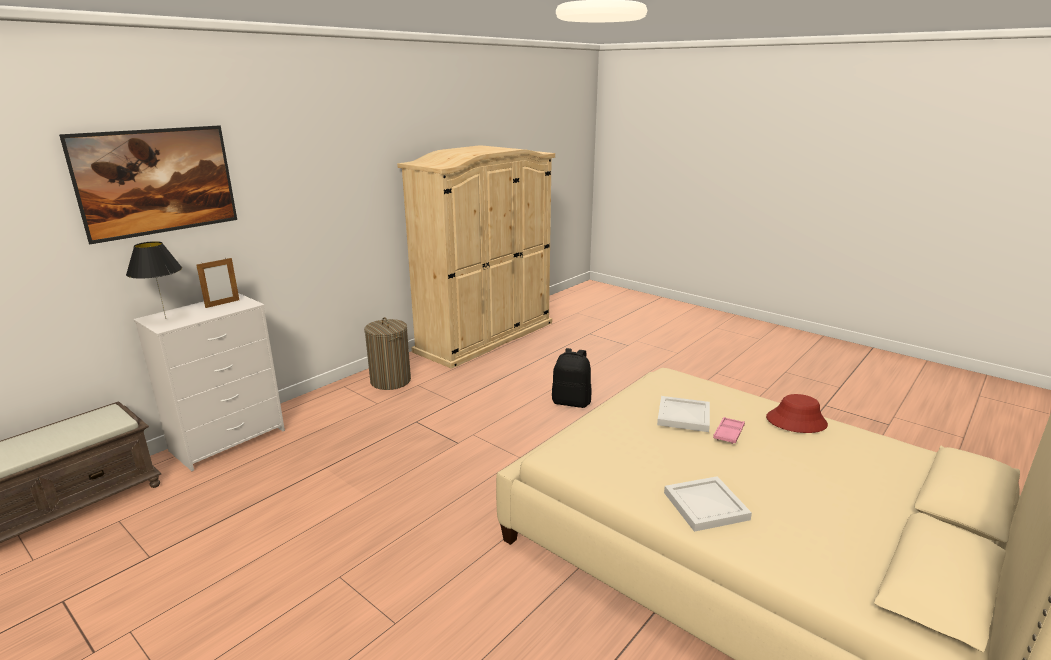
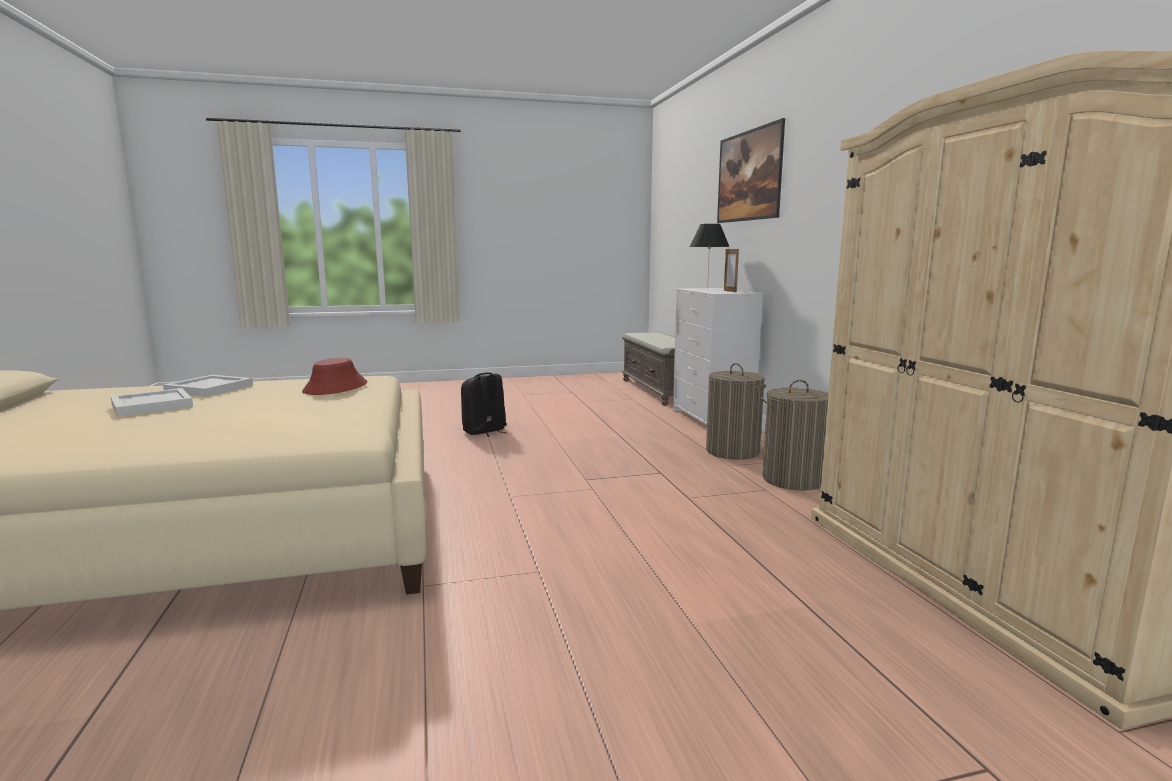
camera: 125 degrees right, 10 degrees down
black backpack [552,348,591,408] -> black backpack moved to [461,373,507,437]
white tray [657,396,710,432] -> white tray moved to [111,388,193,417]
pink tray [713,417,745,444] -> none
red hat [766,394,828,433] -> red hat moved to [302,358,367,395]
none -> laundry basket [706,363,766,460]

